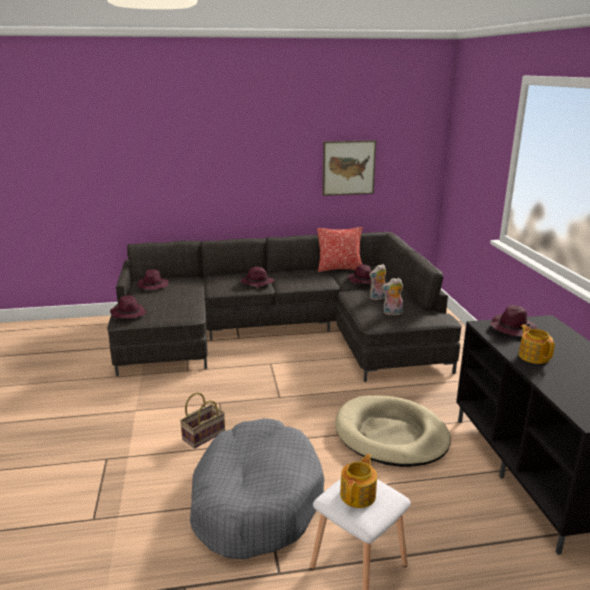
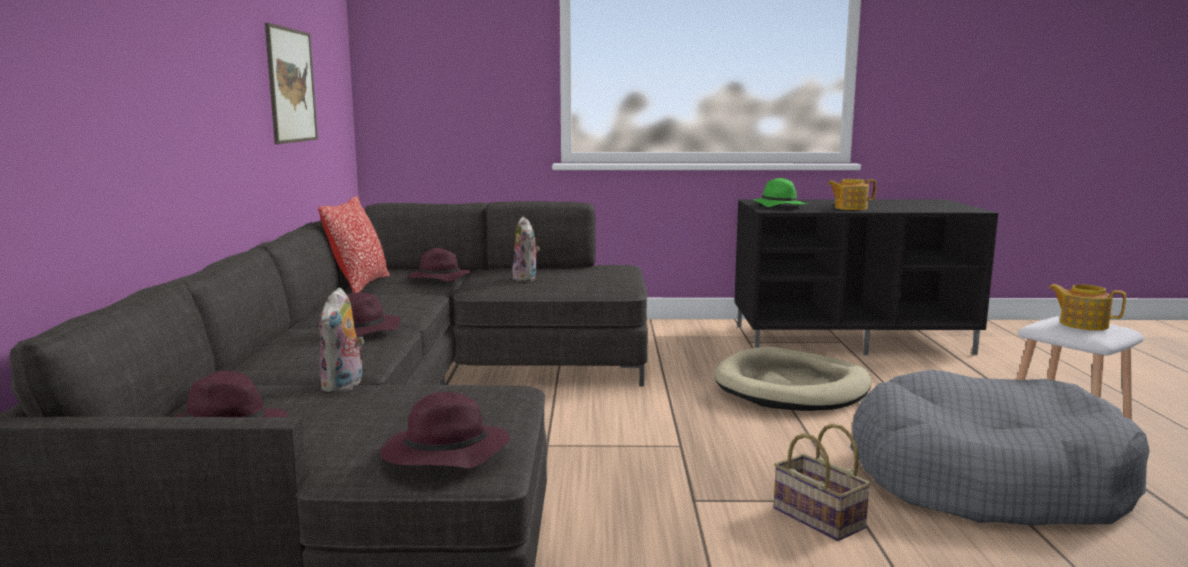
camera: 80 degrees left, 10 degrees down
plush toy [382,278,403,315] -> plush toy moved to [319,287,365,392]
purple hat [490,305,537,336] -> green hat [754,178,807,207]

